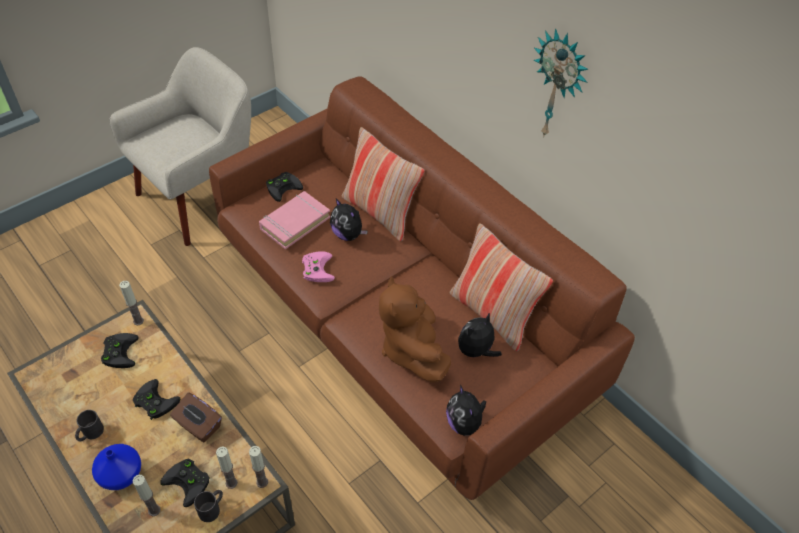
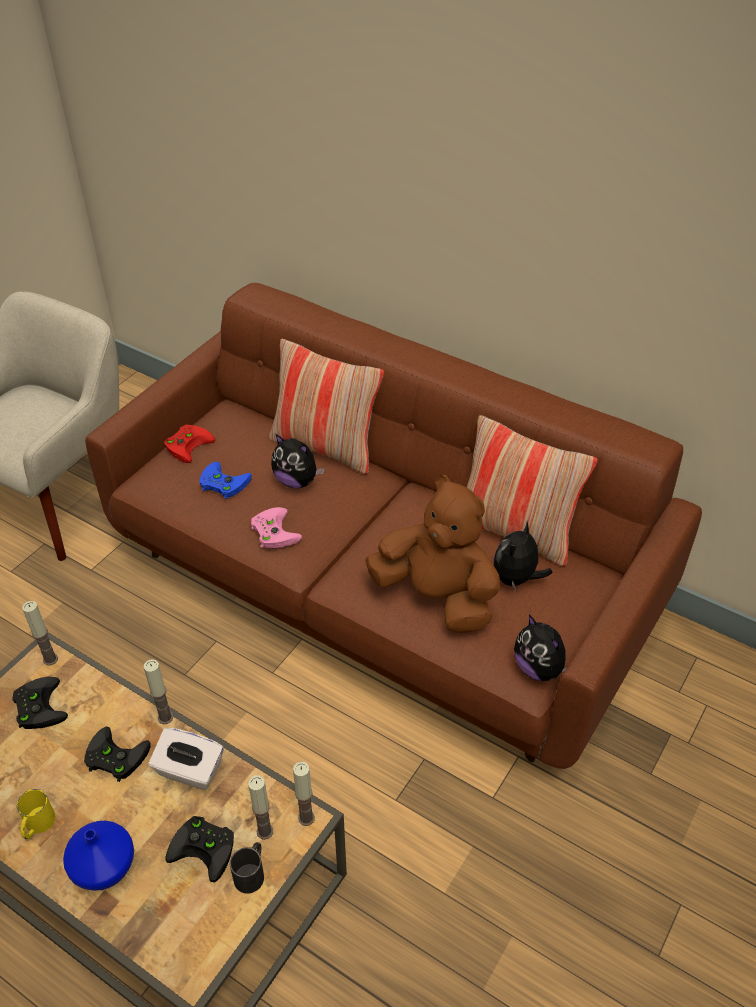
camera: 15 degrees left, 5 degrees down
black mug [75,410,104,441] -> yellow mug [17,789,55,839]
candle [133,475,161,516] -> candle moved to [144,659,173,724]
brown tissue box [170,393,222,443] -> white tissue box [149,728,224,790]
pink book [259,191,330,249] -> blue game controller [199,462,252,499]
black game controller [266,172,303,202] -> red game controller [164,424,215,463]
brown plush toy [379,276,451,383] -> brown plush toy turned 150 degrees clockwise [365,474,500,633]
wall clock [534,28,588,138] -> none

